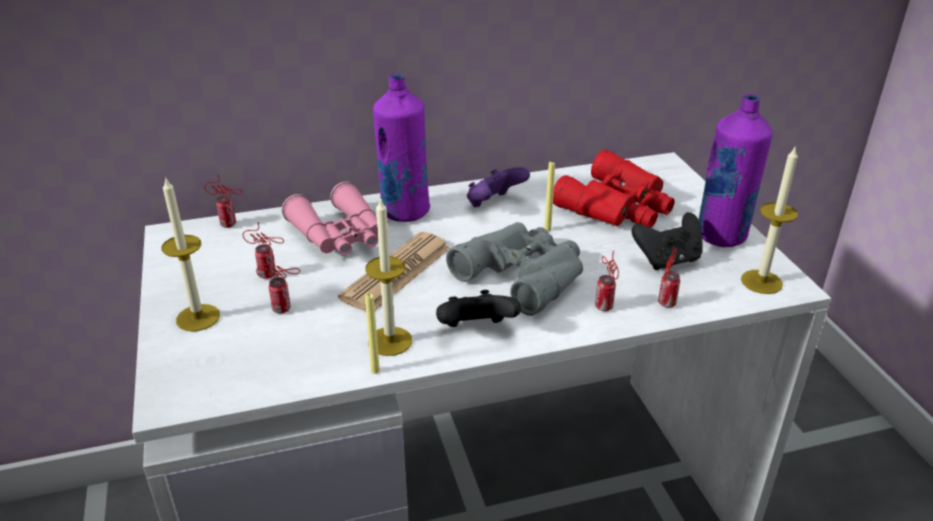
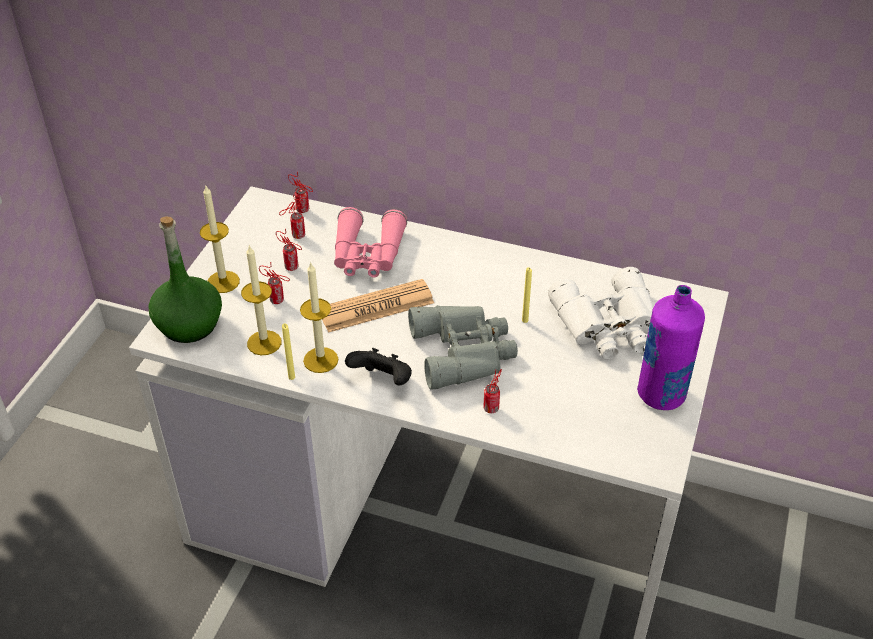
camera: 35 degrees right, 10 degrees up
purple bottle [373,73,430,222] -> none
purple game controller [467,167,530,207] -> none
red binoculars [553,149,675,228] -> white binoculars [548,267,653,359]
black game controller [632,212,703,270] -> none
can [658,247,680,308] -> can moved to [279,195,307,239]
candle [741,145,798,294] -> candle moved to [241,245,282,355]
none -> green bottle [149,216,222,343]

